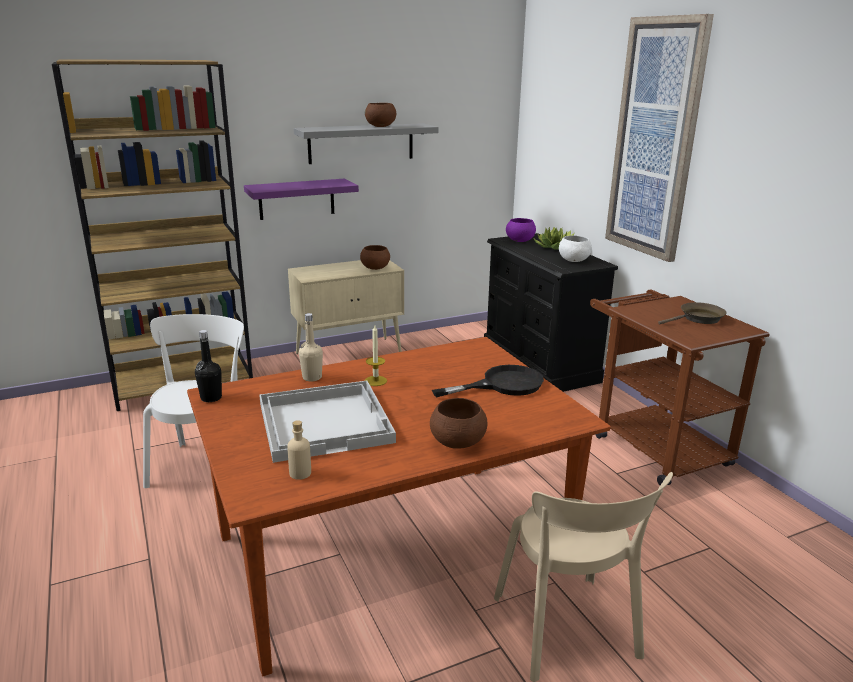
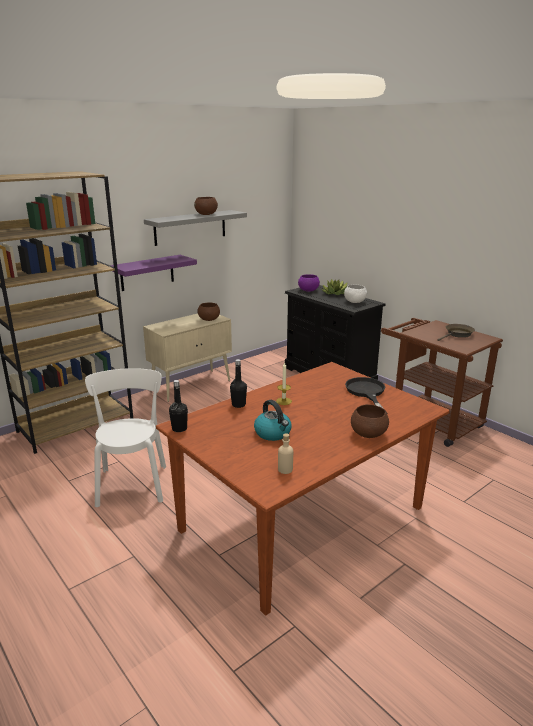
camera: 15 degrees left, 0 degrees up
white tray [259,381,396,463] -> kettle [254,400,292,441]
beige bottle [299,313,323,381] -> black bottle [230,359,247,408]
black frying pan [432,365,544,397] -> black frying pan turned 60 degrees counterclockwise [345,377,388,414]
beige chair [494,472,673,682] -> none
picture [605,14,714,262] -> none

